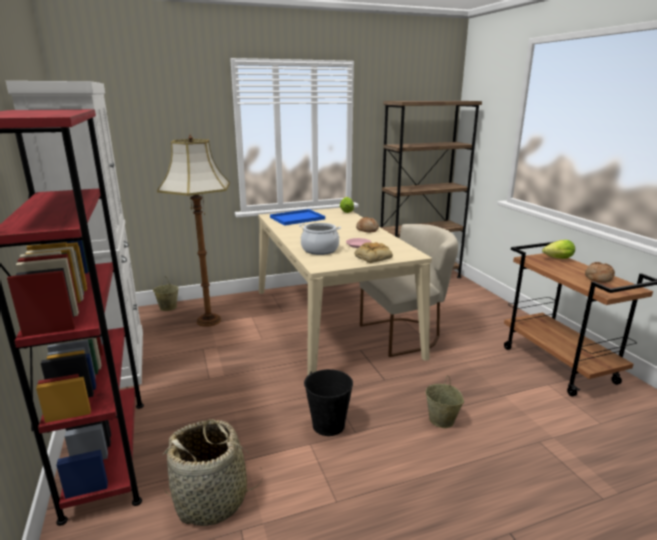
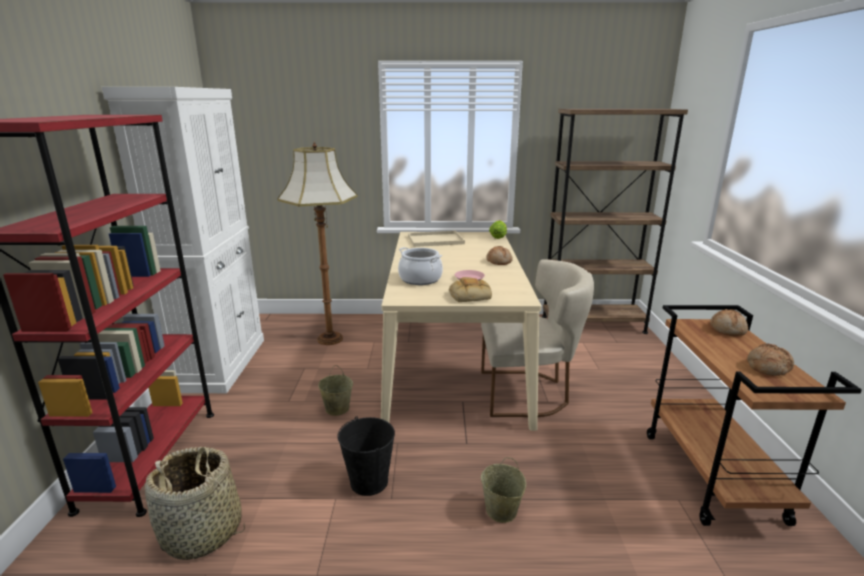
camera: 20 degrees right, 0 degrees up
beige bucket [153,276,179,311] -> beige bucket moved to [318,365,353,416]
blue tray [270,209,325,225] -> beige tray [408,231,465,247]
lettuce [542,240,575,259] -> bread [710,309,748,336]

